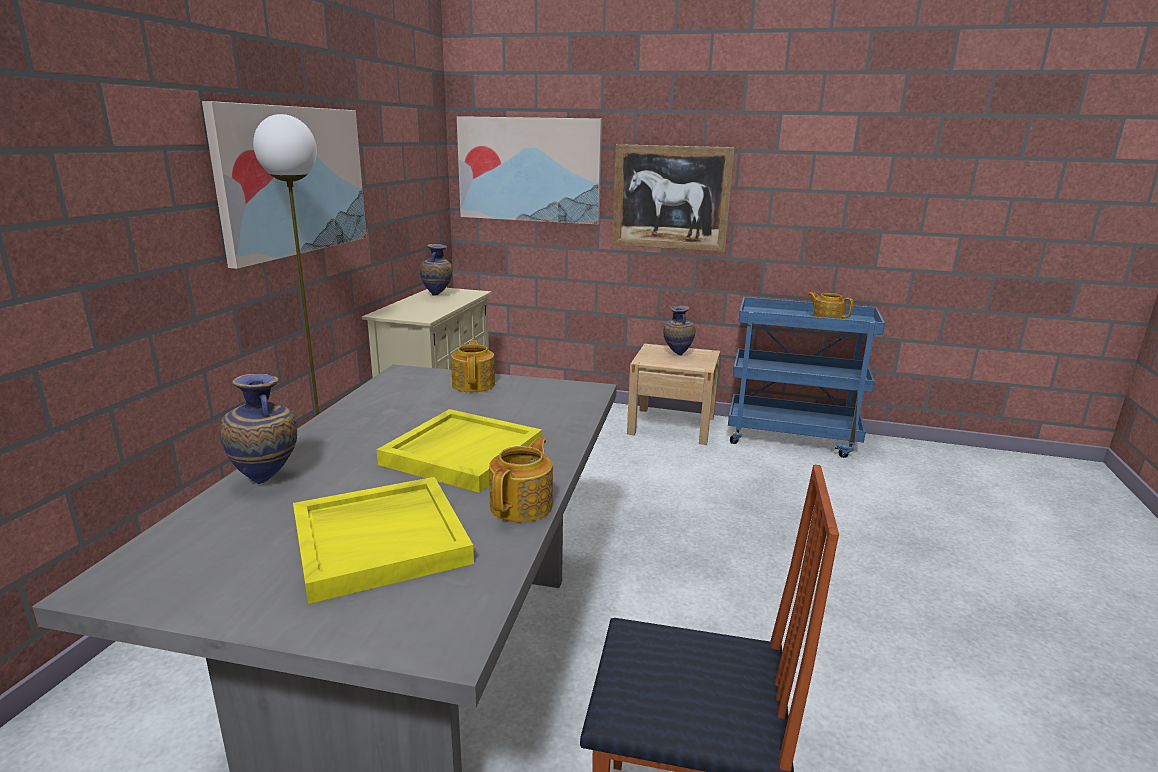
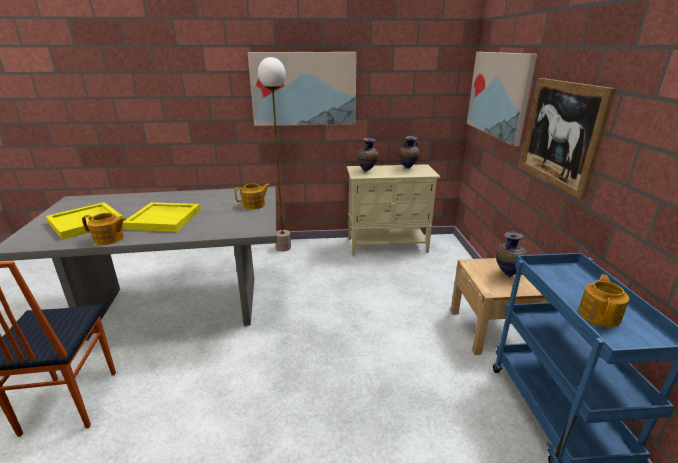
camera: 70 degrees right, 5 degrees up
vase [220,374,297,484] -> vase moved to [357,138,378,171]

